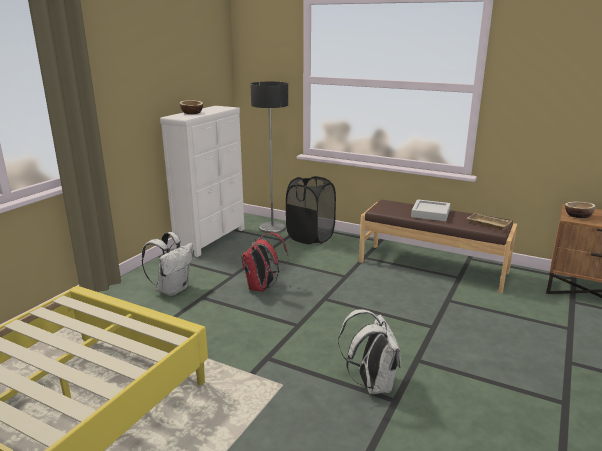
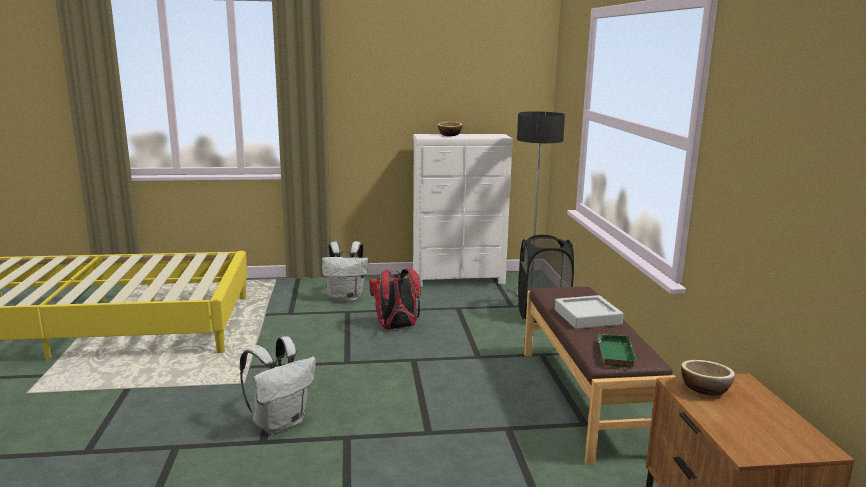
camera: 55 degrees right, 5 degrees down
beige tray [467,213,512,230] -> green tray [597,334,637,367]

